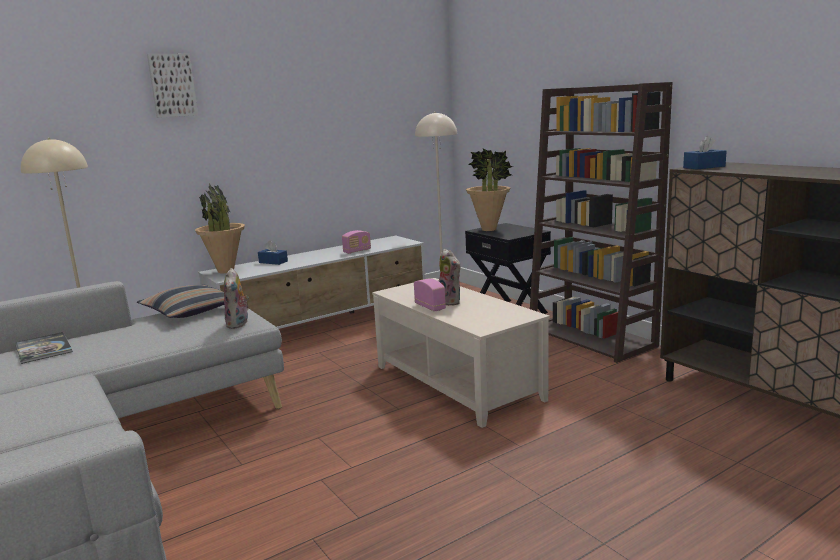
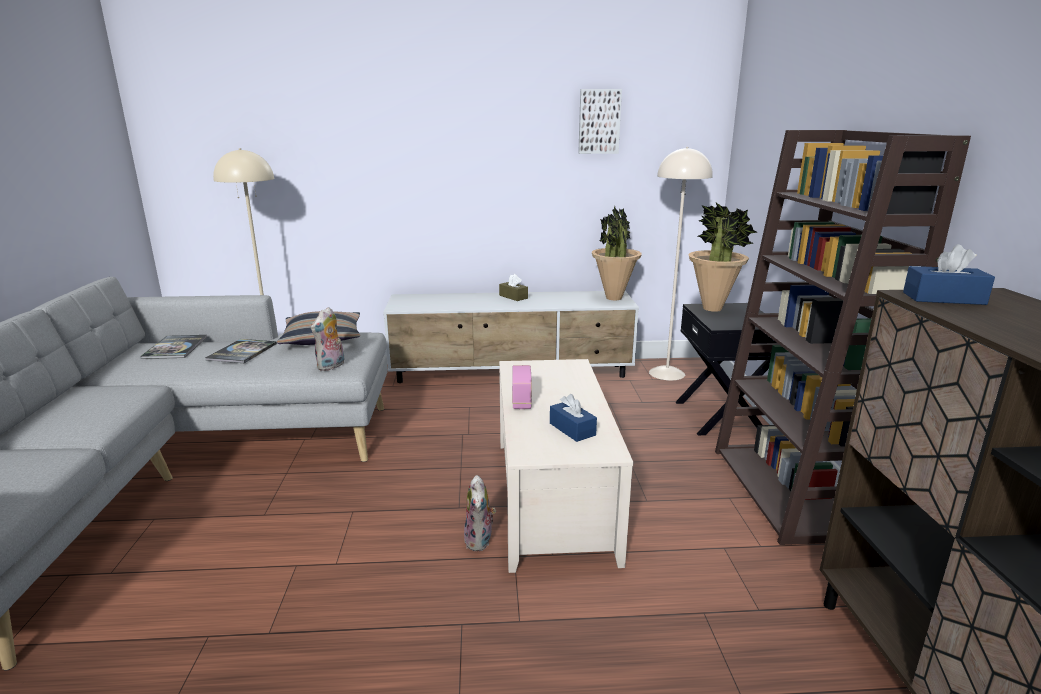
camera: 30 degrees right, 5 degrees up
picture [147,54,198,118] -> picture moved to [578,89,622,154]
potted plant [195,183,245,273] -> potted plant moved to [592,206,642,300]
blue tissue box [258,241,288,265] -> blue tissue box moved to [550,394,597,442]
radio [342,230,371,254] -> none
plush toy [439,249,461,306] -> plush toy moved to [464,475,496,551]
none -> book [205,339,277,363]
none -> brown tissue box [499,274,528,301]

